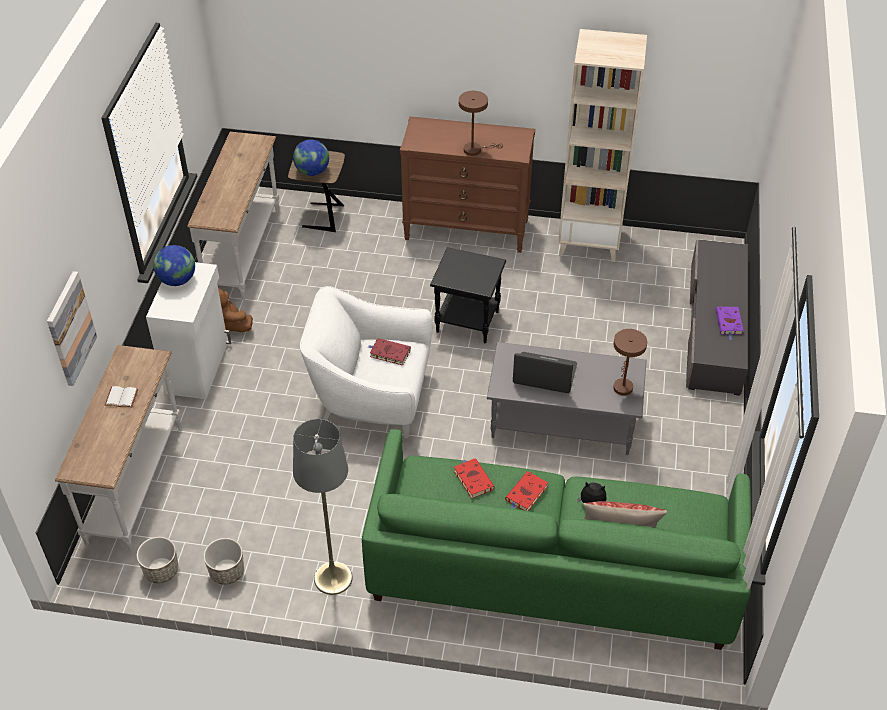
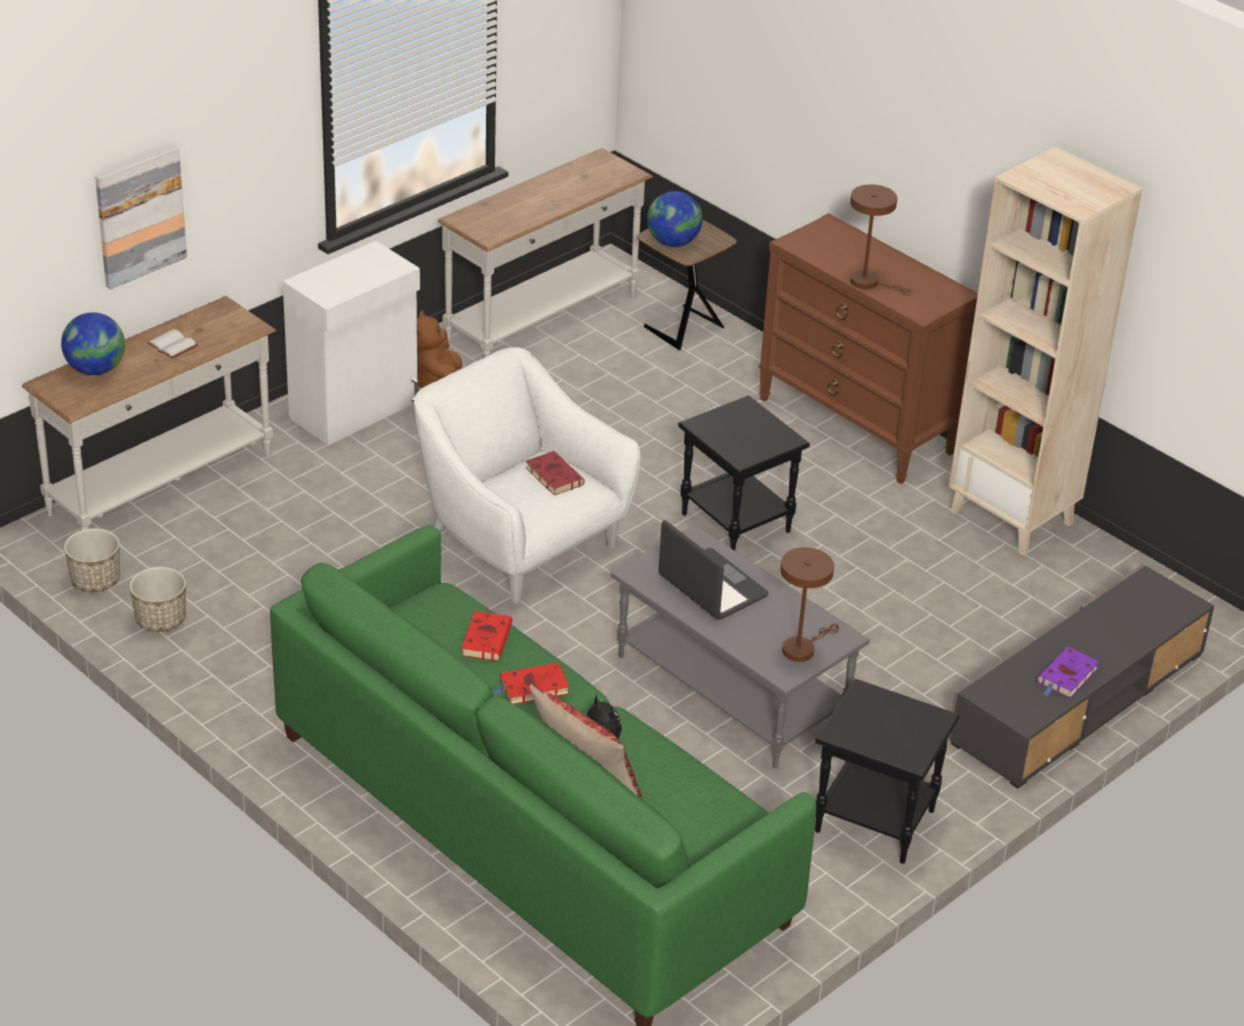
camera: 35 degrees right, 10 degrees down
globe [153,245,195,286] -> globe moved to [61,312,125,375]
grey floor lamp [293,419,353,595] -> none
none -> black side table [815,679,960,864]

